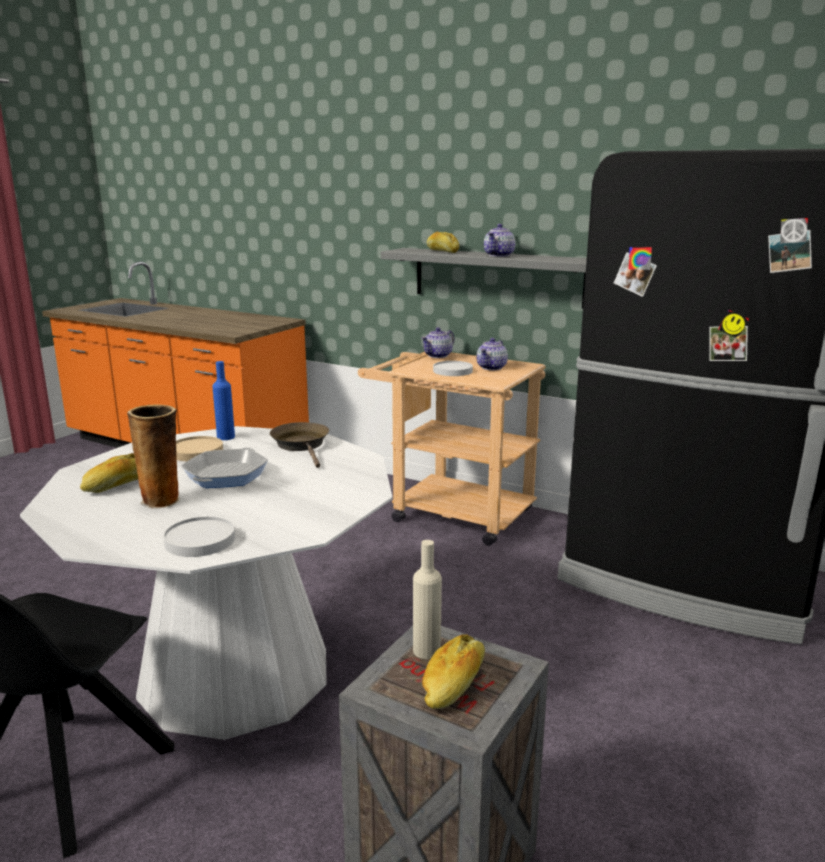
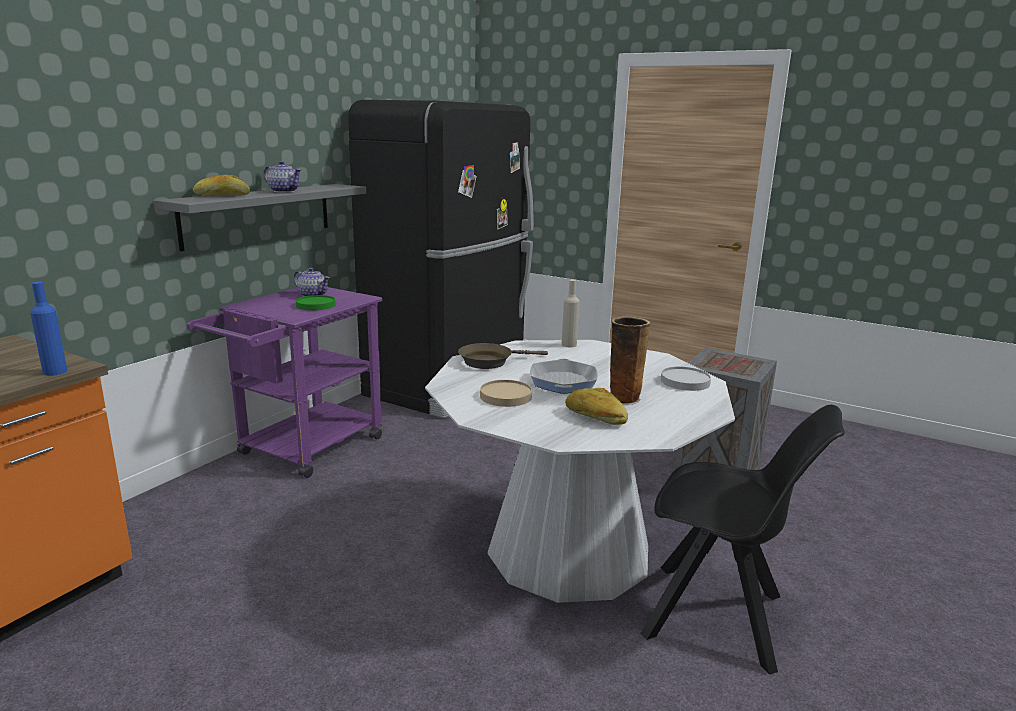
camera: 90 degrees left, 0 degrees up
frying pan [181,448,268,488] -> frying pan turned 75 degrees clockwise [530,358,598,394]
blue bottle [212,361,235,440] -> blue bottle moved to [30,282,67,376]
beige cart [358,352,545,546] -> purple cart [187,287,383,478]
beige bottle [413,540,442,659] -> beige bottle moved to [562,280,579,347]
teapot [421,327,454,358] -> none
bread [422,634,485,709] -> none
white plate [433,361,473,376] -> green plate [296,295,335,310]

